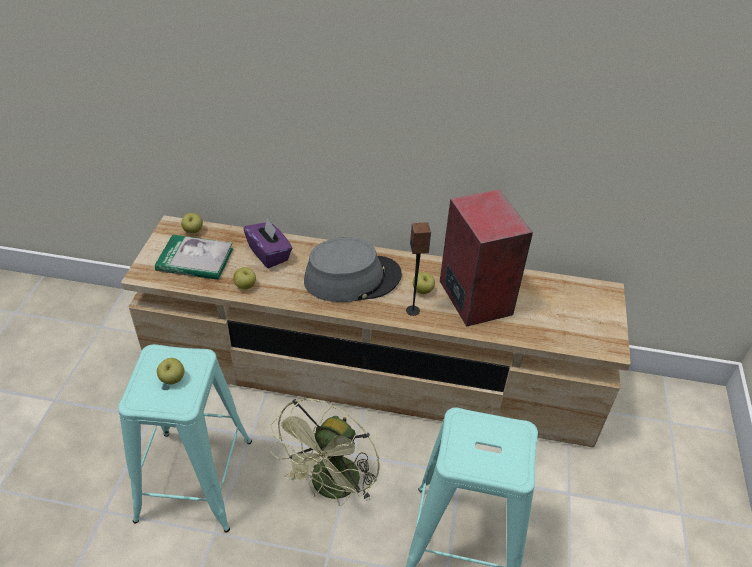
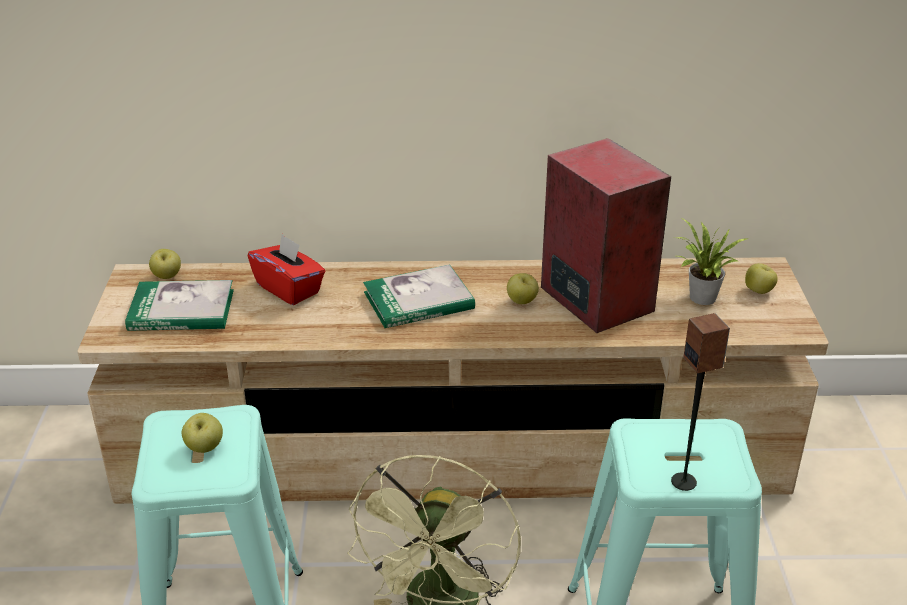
camera: 10 degrees left, 10 degrees down
apple [233,267,256,290] -> apple moved to [745,263,778,294]
purple tissue box [244,218,293,268] -> red tissue box [248,234,325,305]
grey hat [304,237,402,302] -> book [363,264,475,328]
speaker [406,222,431,316] -> speaker moved to [671,313,730,491]
none -> potted plant [674,218,747,305]

